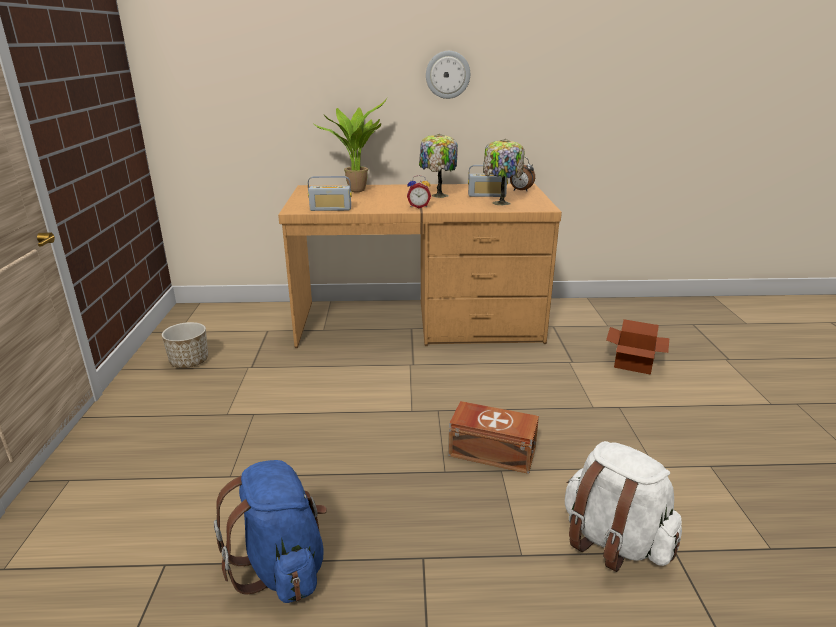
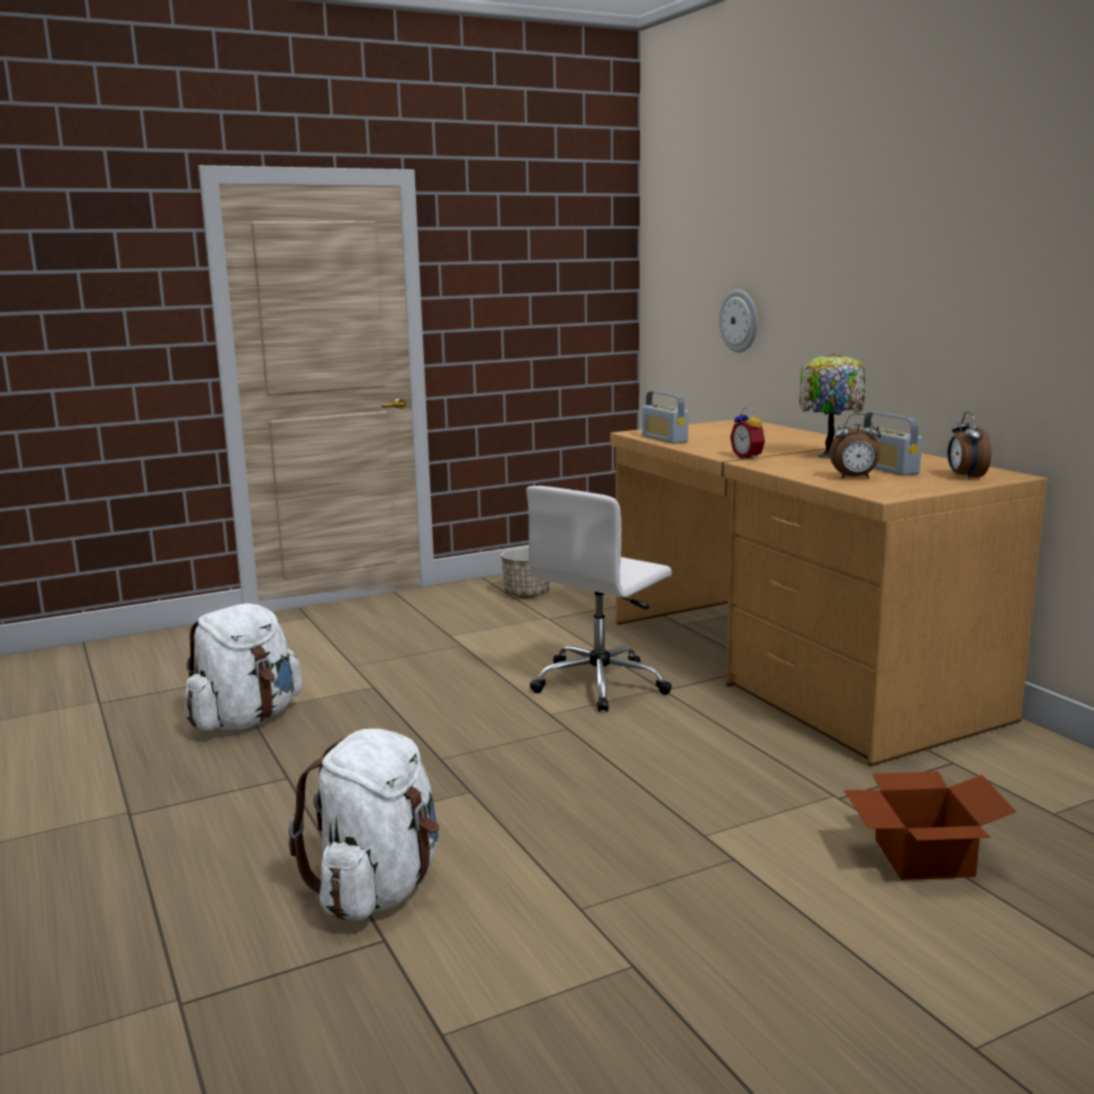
camera: 65 degrees right, 10 degrees down
blue backpack [214,460,327,603] -> white backpack [184,603,302,731]
potted plant [314,98,387,192] -> none
wall clock [426,51,470,99] -> wall clock moved to [719,289,758,353]
brown storage box [448,401,539,474] -> none
table lamp [483,139,524,205] -> alarm clock [830,413,881,479]
none -> white office chair [527,486,672,712]

